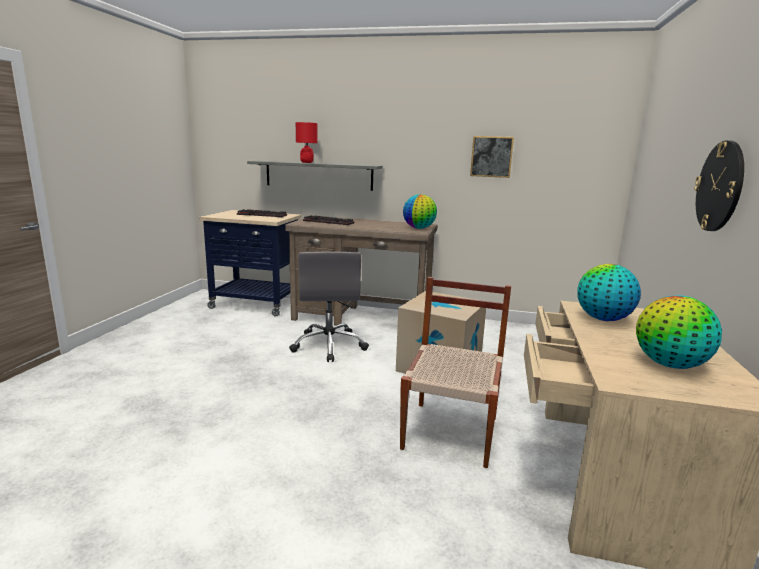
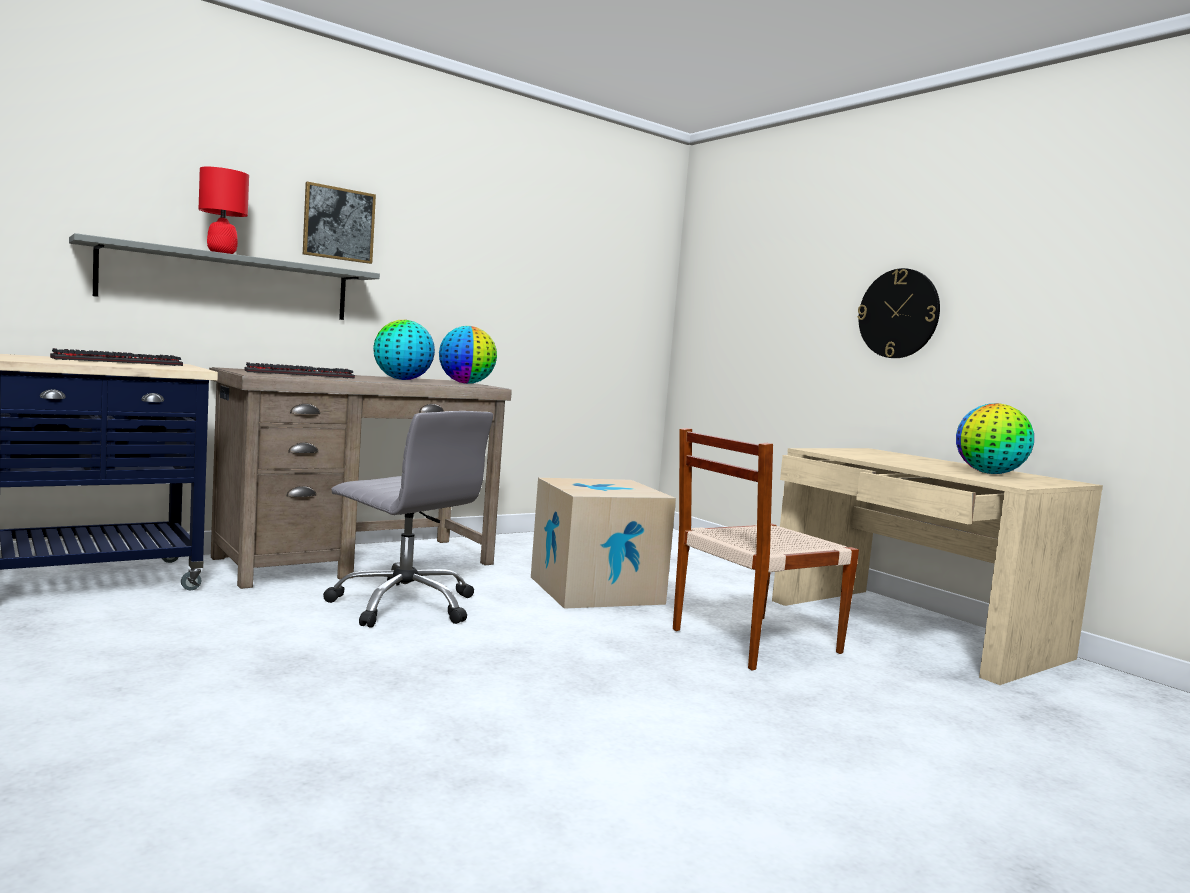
camera: 50 degrees left, 10 degrees down
chair [400,277,511,468] -> chair turned 90 degrees counterclockwise [673,428,859,671]
picture [470,136,514,178] -> picture moved to [303,181,376,264]
globe [577,264,641,321] -> globe moved to [373,320,435,380]

